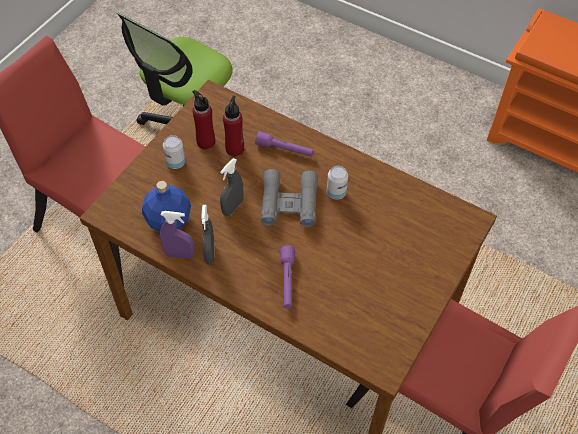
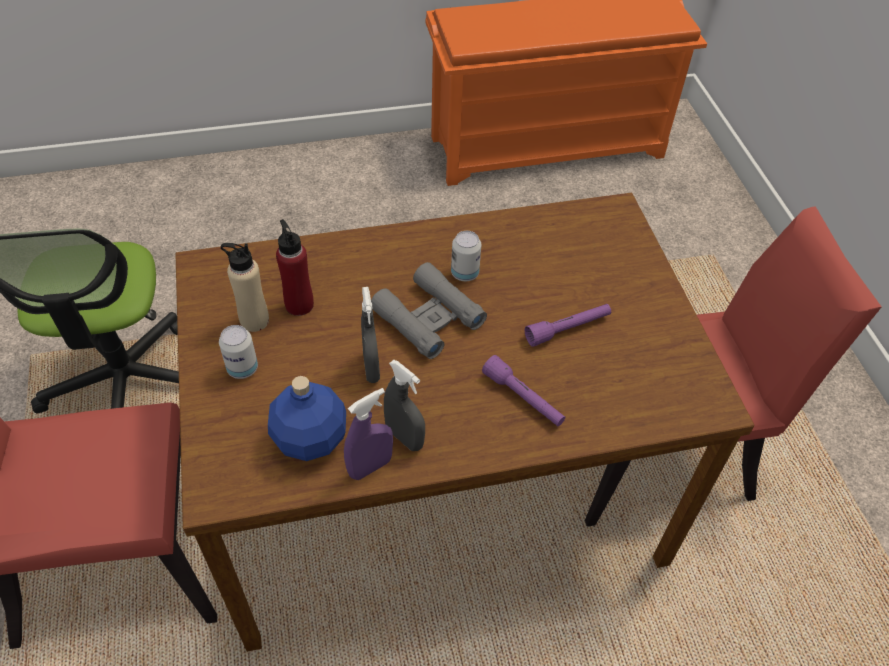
camera: 45 degrees left, 5 degrees down
red bottle [192,90,215,149] -> beige bottle [221,243,269,332]
purple flashlight [255,131,314,157] -> purple flashlight moved to [525,304,611,347]

